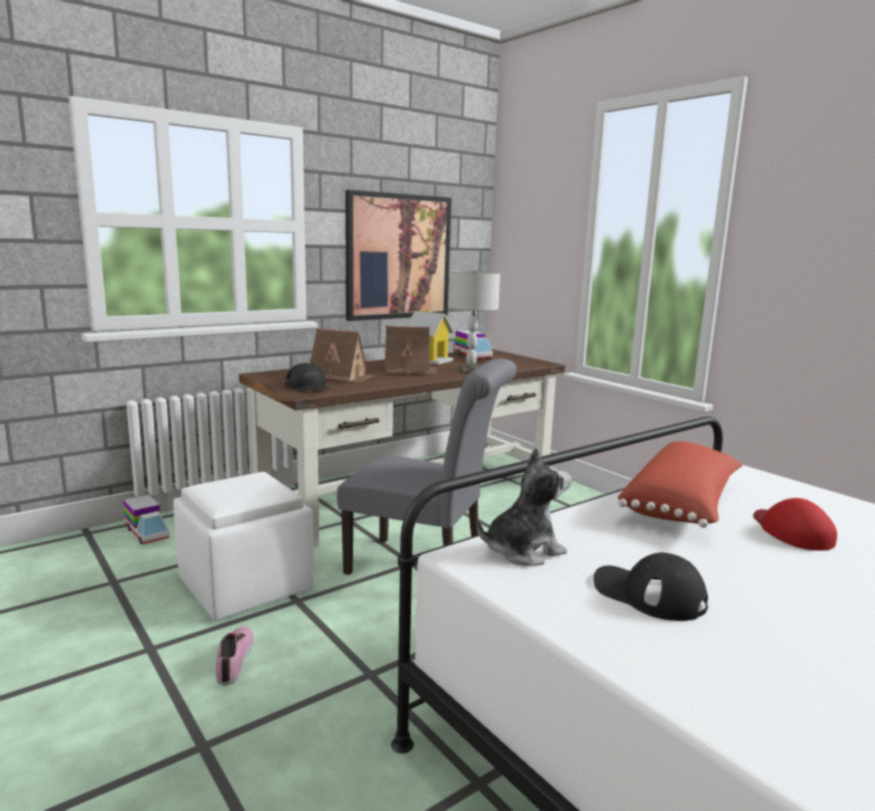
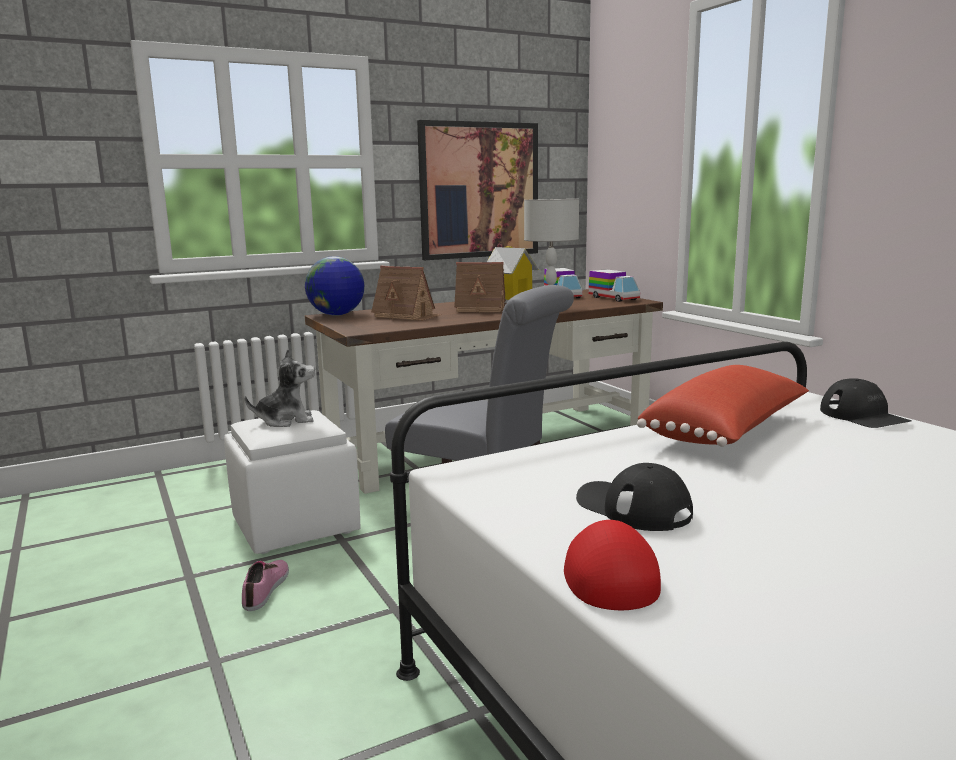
camera: 10 degrees right, 0 degrees up
toy truck [123,494,170,544] -> toy truck moved to [588,269,640,302]
black cap [286,363,330,393] -> black cap moved to [820,378,912,428]
plush toy [477,447,571,566] -> plush toy moved to [245,349,315,427]
red cap [753,498,837,551] -> red cap moved to [564,520,661,610]
none -> globe [305,256,364,316]

